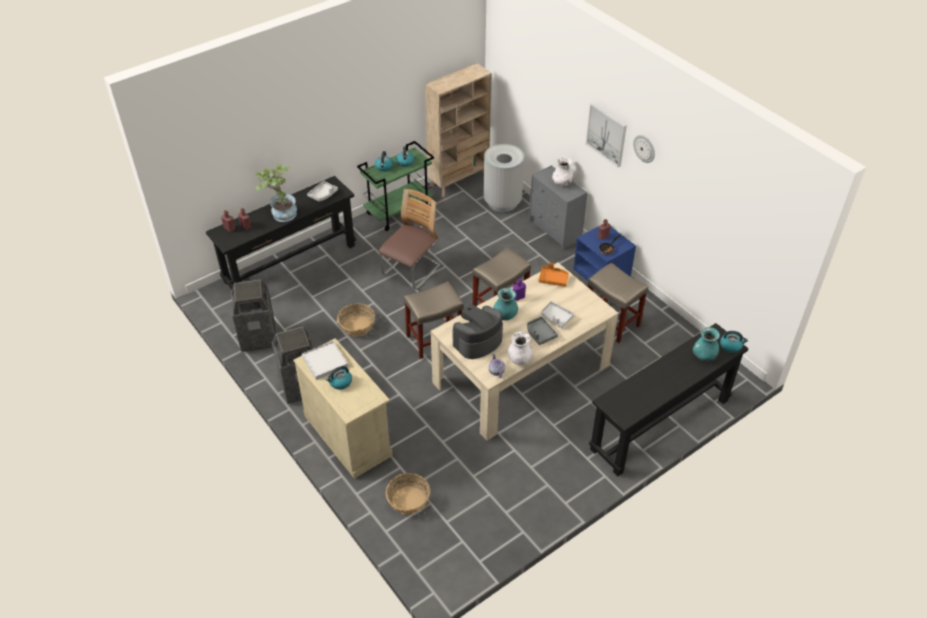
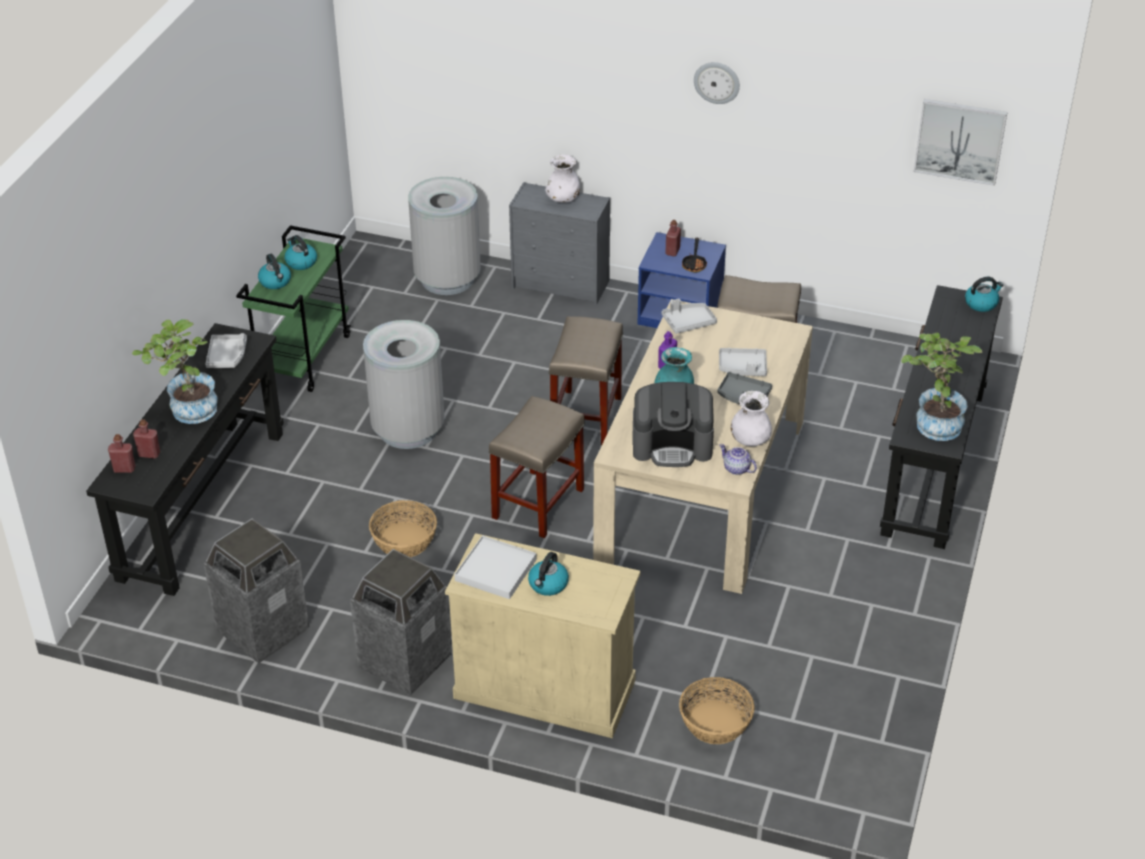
camera: 35 degrees left, 5 degrees down
chair [379,189,441,290] -> grey trash can [363,320,445,449]
beige bookcase [425,63,492,197] -> none
coffee machine [453,305,503,359] -> coffee machine turned 105 degrees counterclockwise [632,382,714,467]
orange tray [539,263,569,287] -> grey tray [662,299,717,334]
picture [586,103,627,167] -> picture moved to [914,99,1007,186]
turquoise vase [693,327,720,361] -> none
none -> potted plant [901,333,983,441]

